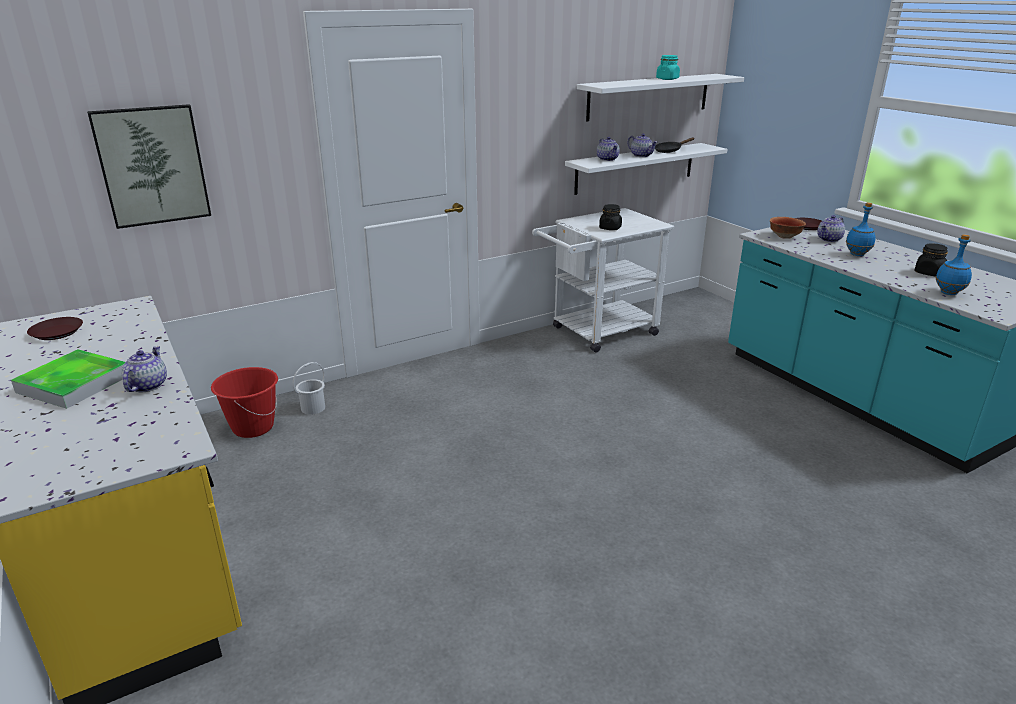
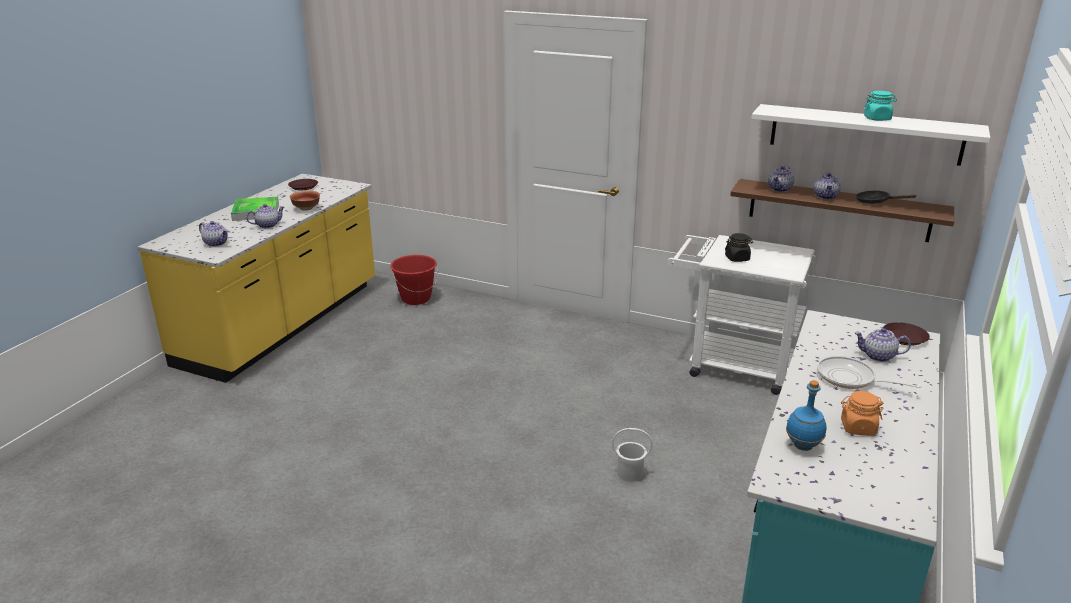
camera: 55 degrees right, 0 degrees up
picture [87,104,211,229] -> none
white bucket [293,362,325,415] -> white bucket moved to [612,428,652,482]
white shelf [565,143,728,195] -> brown shelf [730,179,954,242]
bowl [770,217,806,239] -> bowl moved to [289,190,320,211]
blue bottle [846,203,875,256] -> frying pan [817,356,921,389]
black jar [914,243,948,276] -> orange jar [841,391,884,436]
none -> teapot [199,221,228,247]

